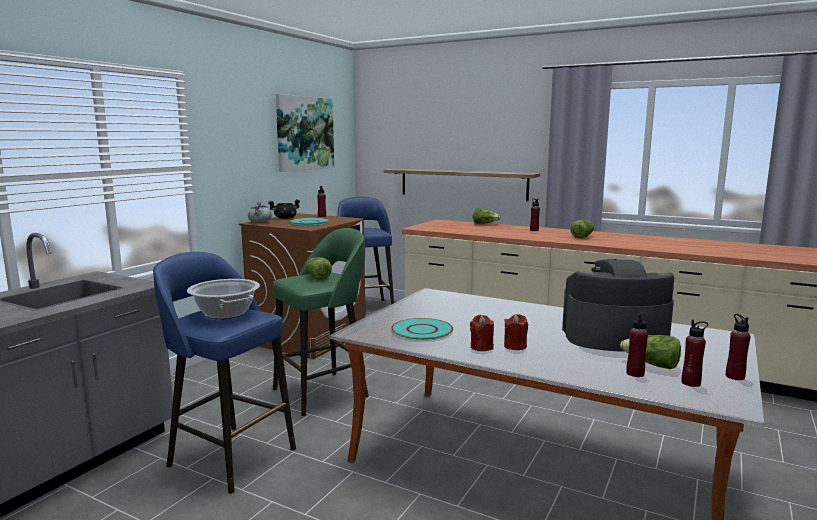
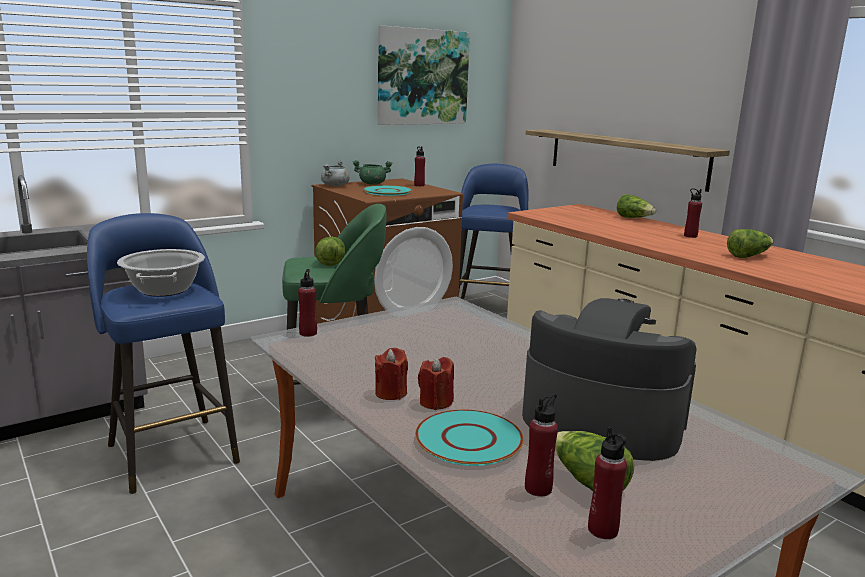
camera: 25 degrees right, 5 degrees up
black cooking pot [268,199,300,219] -> green cooking pot [353,160,392,185]
turquoise plate [391,318,453,341] -> turquoise plate moved to [415,410,524,466]
red bottle [726,314,751,380] -> red bottle moved to [298,269,317,337]

